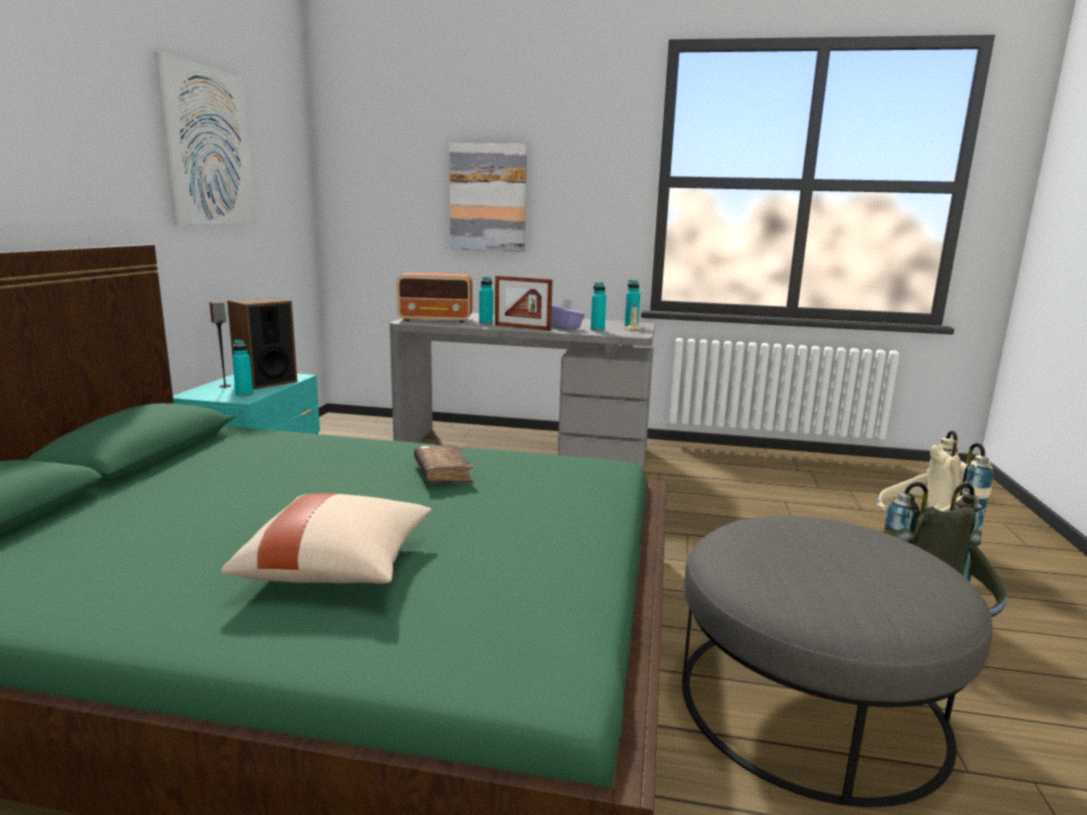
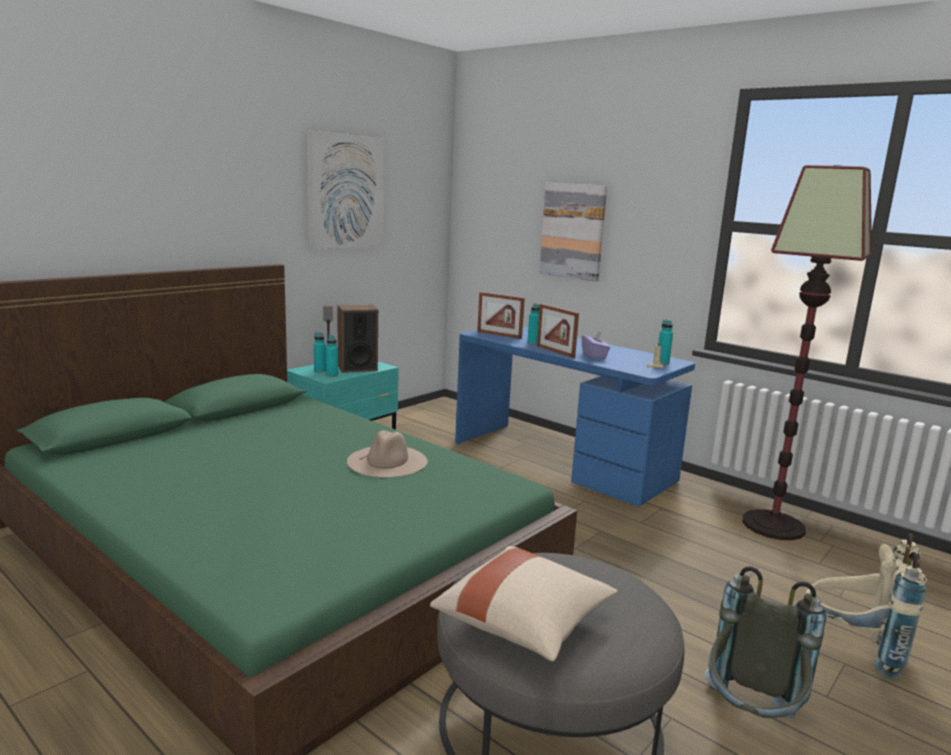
camera: 30 degrees right, 0 degrees up
beige pillow [221,493,432,584] -> beige pillow moved to [430,546,618,662]
grey desk [390,313,655,469] -> blue desk [455,327,695,506]
radio [396,273,472,323] -> picture frame [477,292,525,339]
brown book [414,445,474,483] -> beige hat [347,430,428,478]
turquoise bottle [591,282,606,331] -> turquoise bottle moved to [314,332,326,373]
none -> floor lamp [743,165,872,540]

